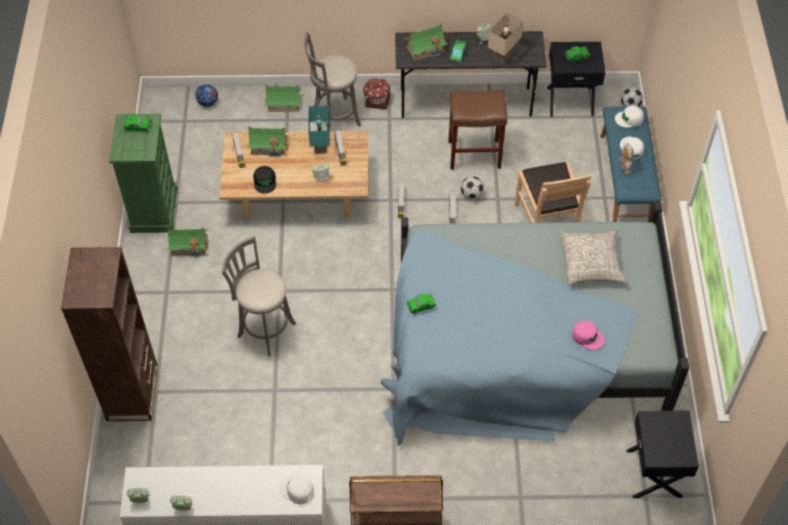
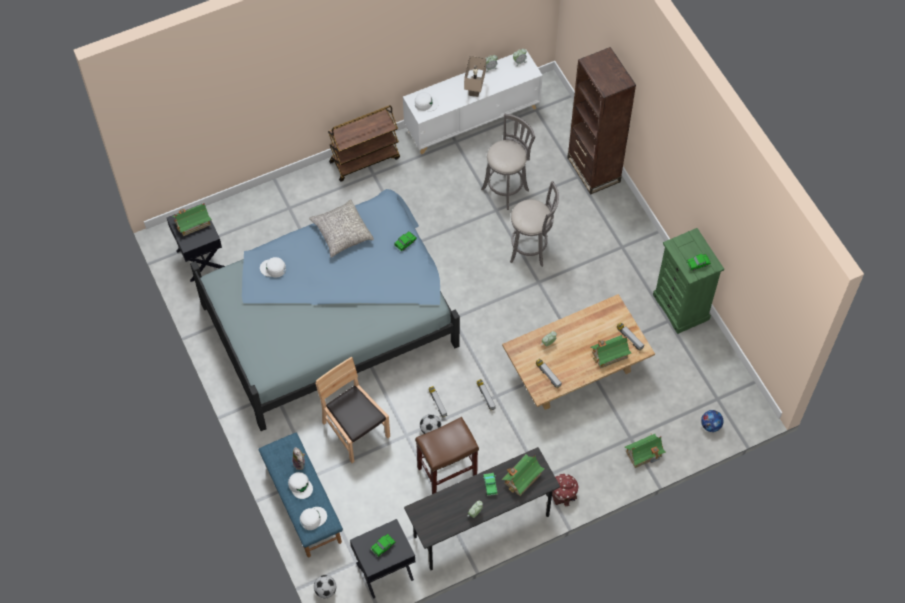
camera: 155 degrees right, 5 degrees up
toy house [167,228,208,257] -> toy house moved to [172,203,212,236]
black cap [253,166,276,194] -> none
grey stool [304,32,361,131] -> grey stool moved to [481,114,535,210]
turquoise table lamp [308,106,330,154] -> none
beige table lamp [488,13,523,63] -> beige table lamp moved to [464,56,486,97]
grey pillow [560,229,626,285] -> grey pillow moved to [309,199,374,258]
pink cap [572,320,604,350] -> white cap [260,257,286,277]

